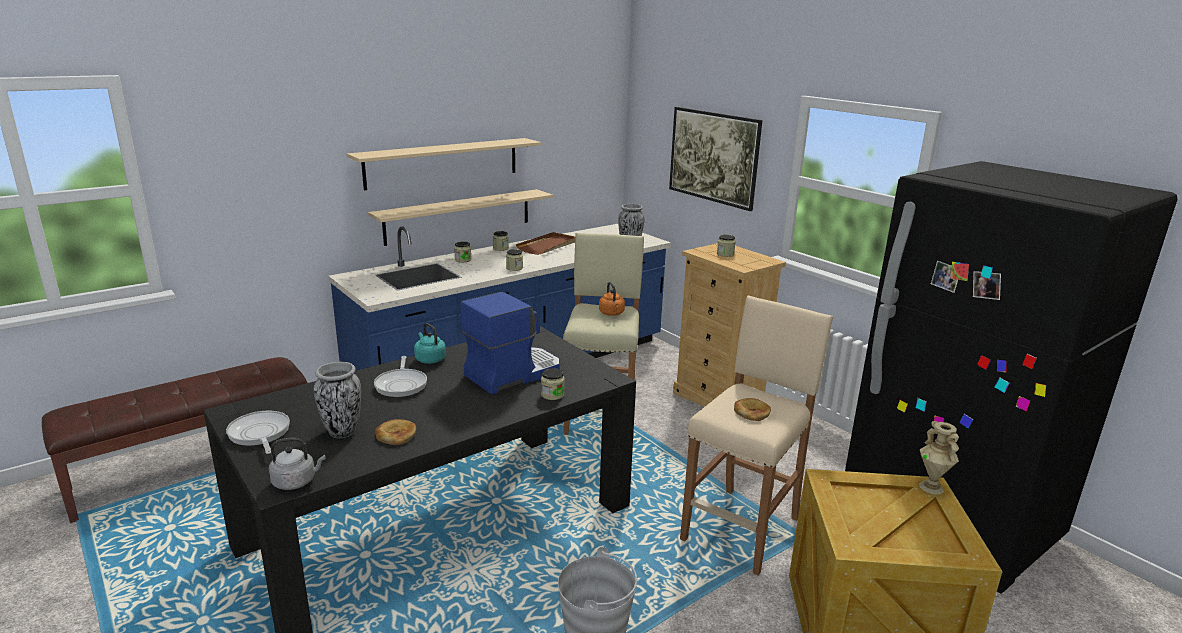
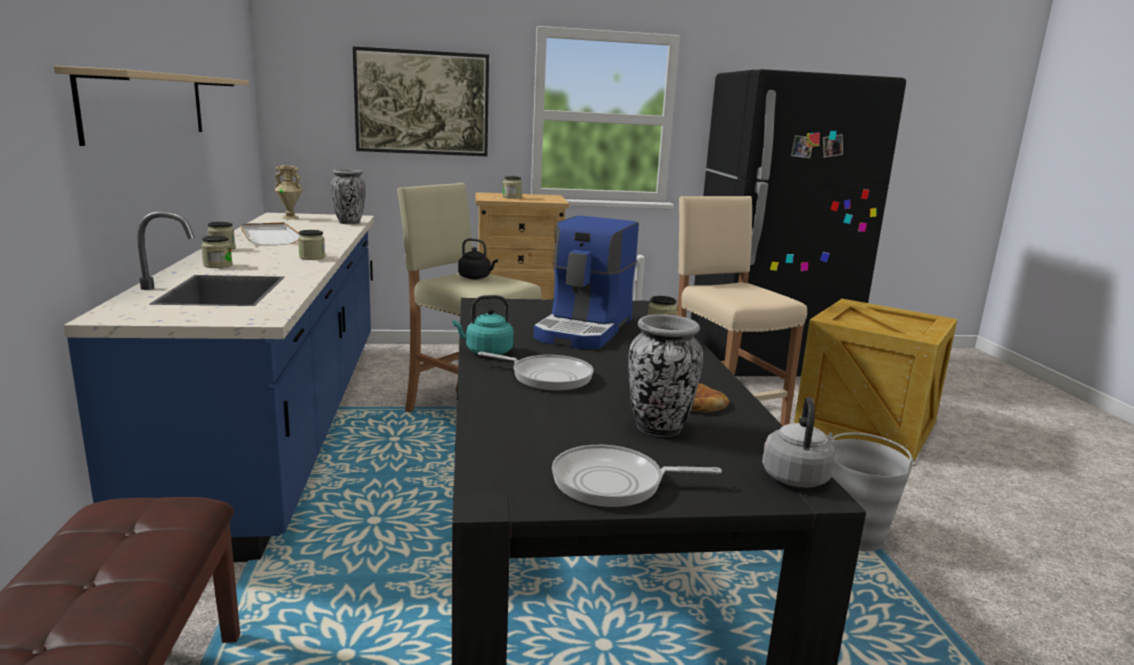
camera: 60 degrees left, 5 degrees down
beige shelf [368,189,553,246] -> none
coffee machine [461,292,560,395] -> coffee machine turned 150 degrees counterclockwise [533,215,639,349]
brown tray [516,232,575,255] -> white tray [241,222,300,246]
orange kettle [599,282,625,316] -> black kettle [458,238,498,279]
bread [734,398,771,421] -> none
beige vase [919,421,959,494] -> beige vase moved to [275,166,303,219]

